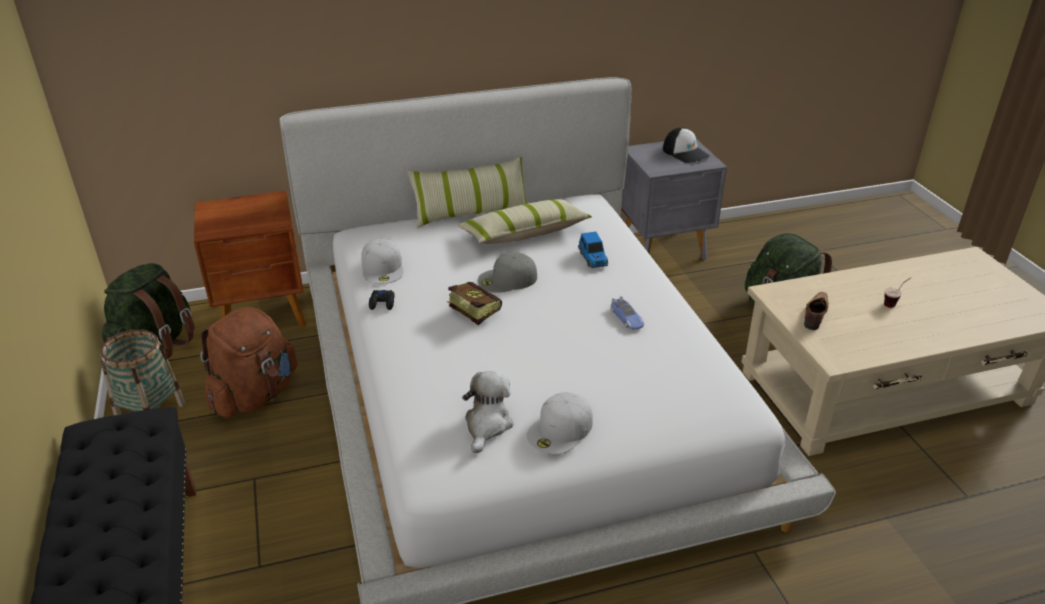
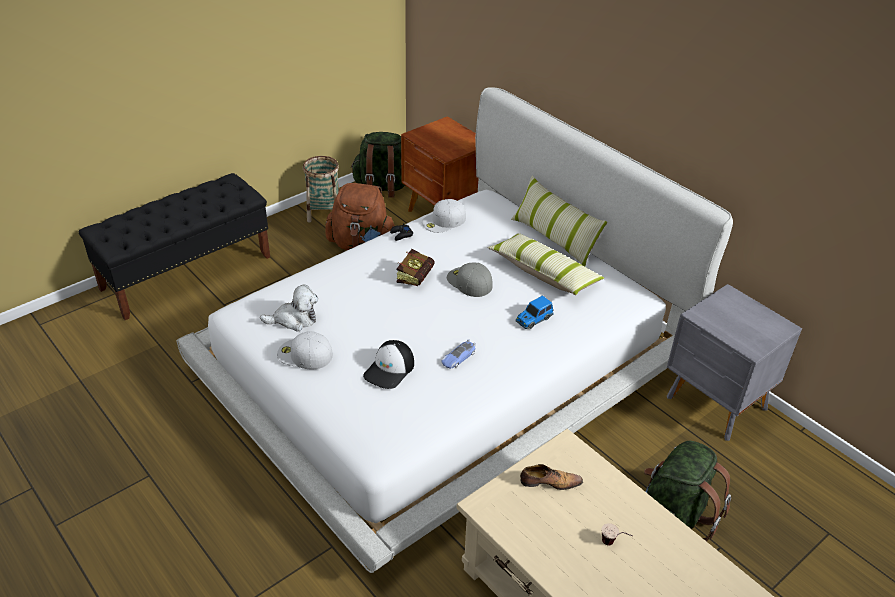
camera: 65 degrees right, 5 degrees up
cap [663,127,710,163] -> cap moved to [363,340,414,389]

